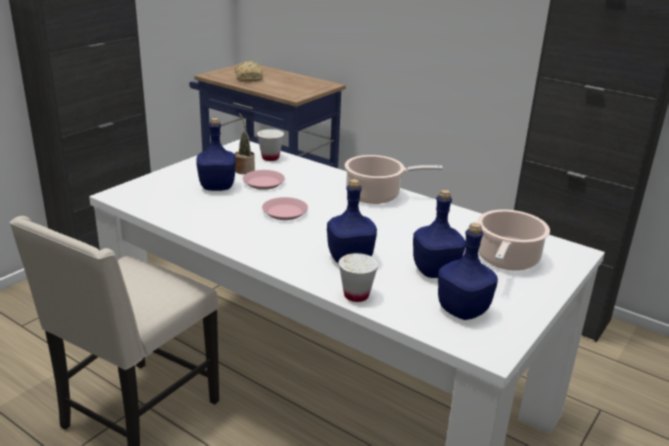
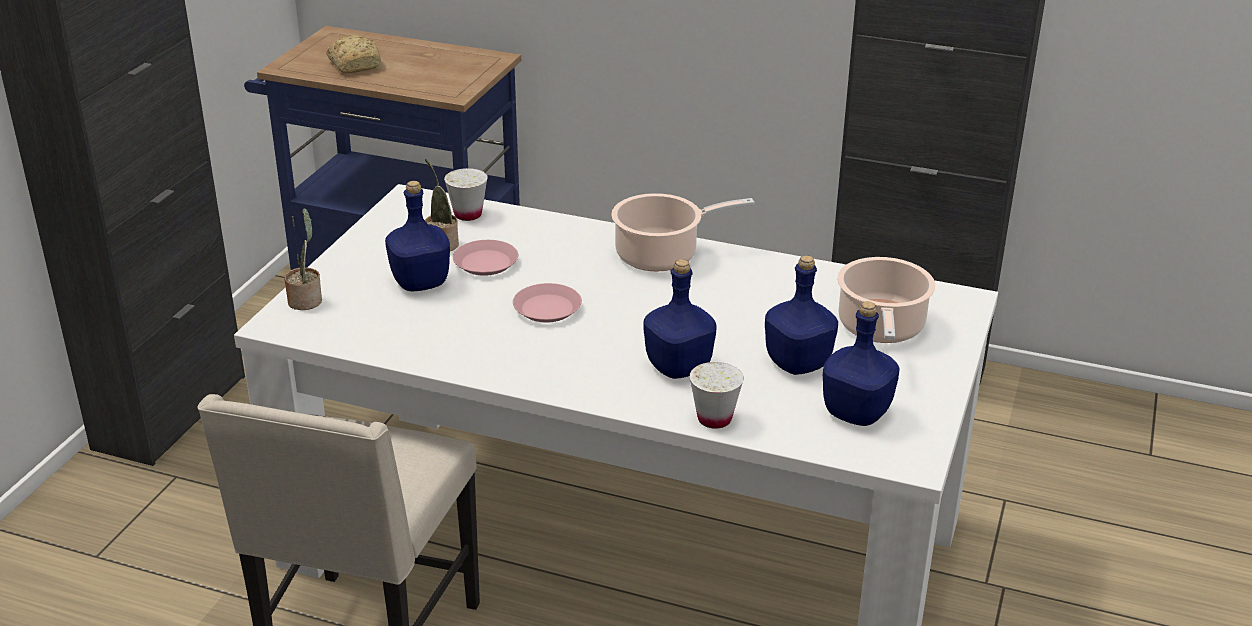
camera: 15 degrees left, 5 degrees up
none -> potted plant [284,208,322,310]

